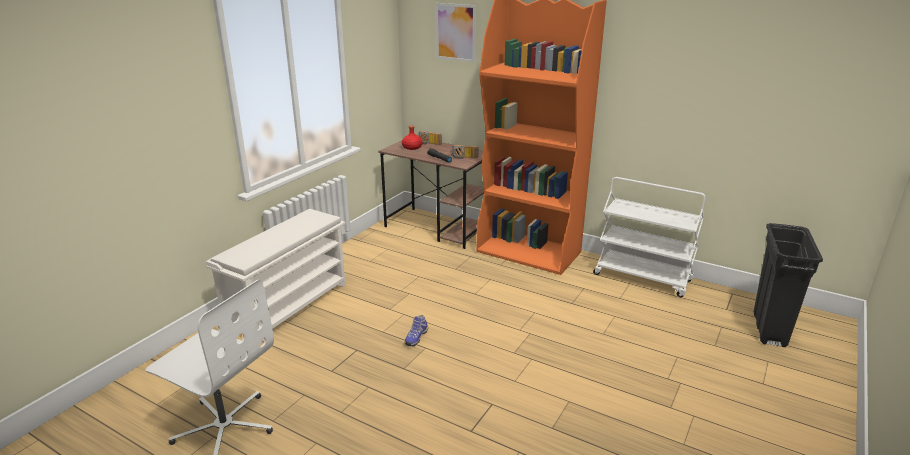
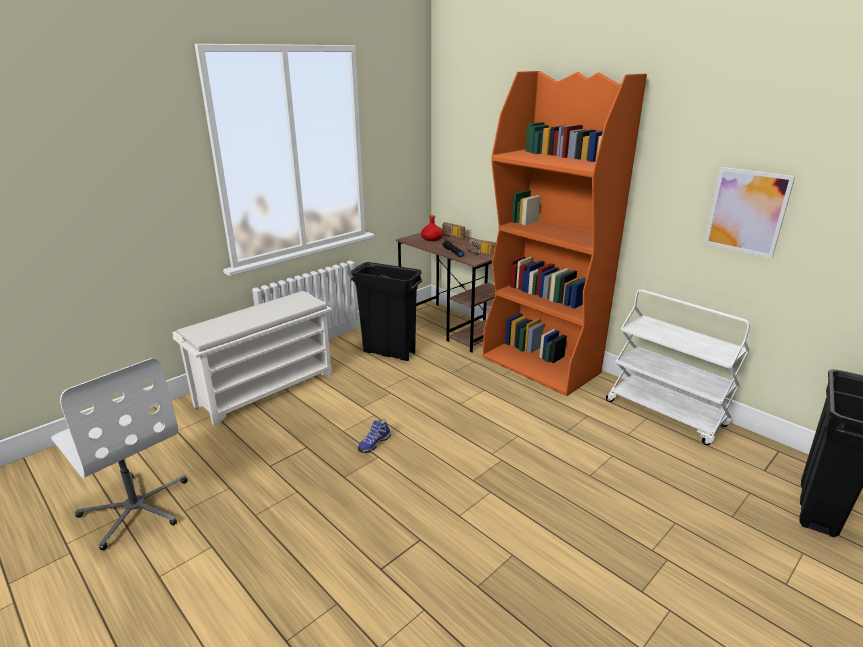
camera: 15 degrees right, 0 degrees up
picture [436,3,476,62] -> picture moved to [704,167,795,258]
none -> black trash can [351,262,422,361]

